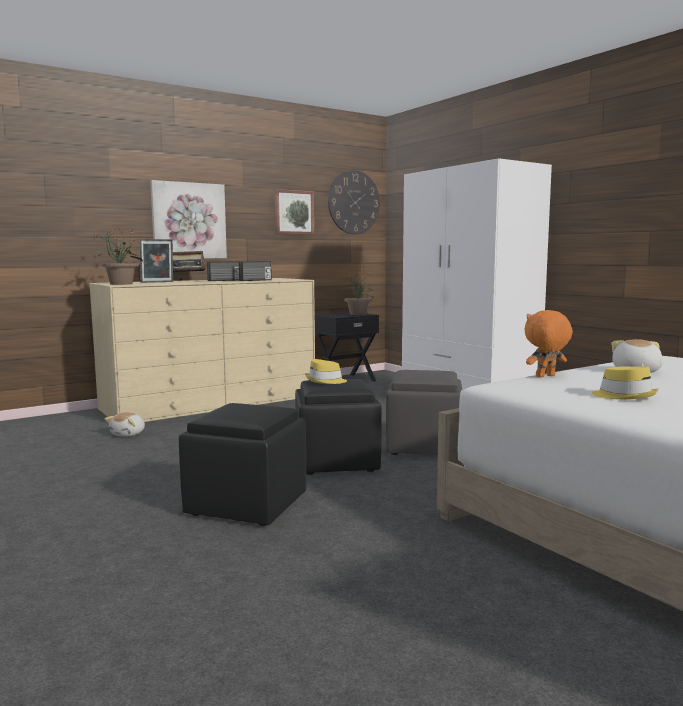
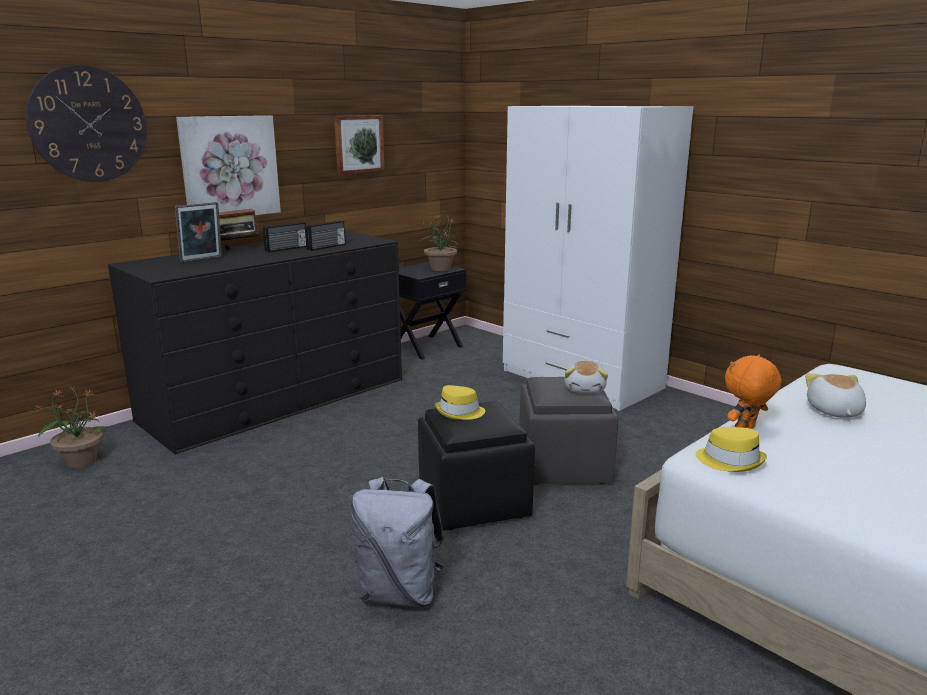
camera: 10 degrees left, 10 degrees up
beige dresser [90,278,315,422] -> black dresser [108,230,402,454]
potted plant [92,227,143,285] -> potted plant moved to [35,386,108,468]
plush toy [104,412,145,436] -> plush toy moved to [564,361,608,393]
black ottoman [179,403,306,526] -> grey backpack [351,477,444,607]
wall clock [328,170,380,234] -> wall clock moved to [26,65,147,182]
yellow hat [592,366,659,399] -> yellow hat moved to [696,427,767,472]

